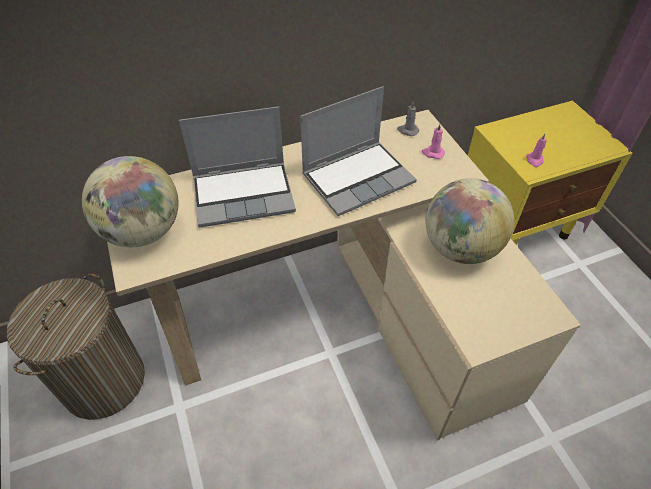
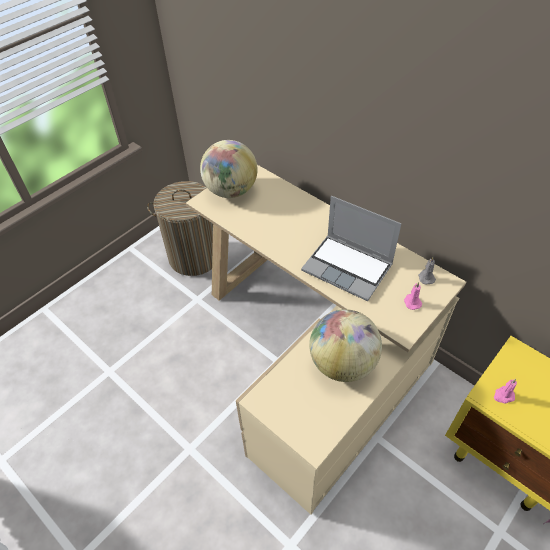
camera: 65 degrees right, 0 degrees up
laptop [179,106,296,227] -> none

